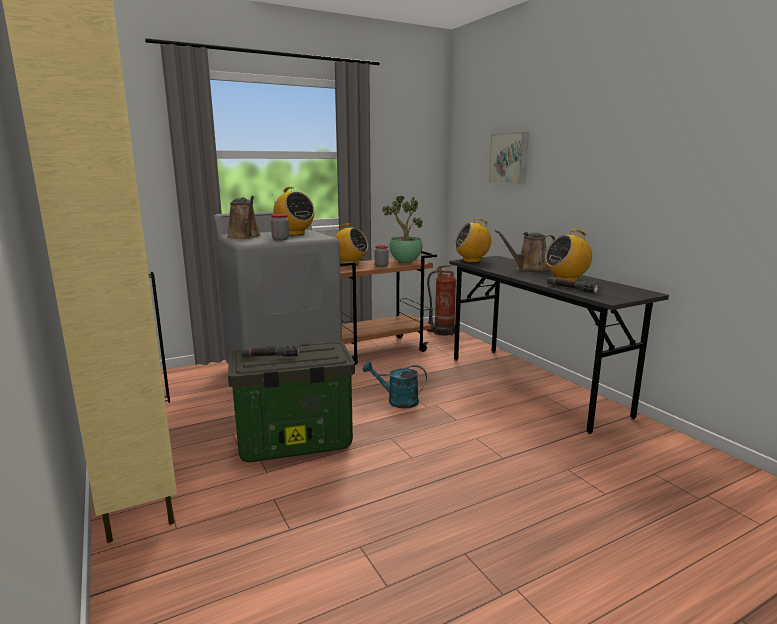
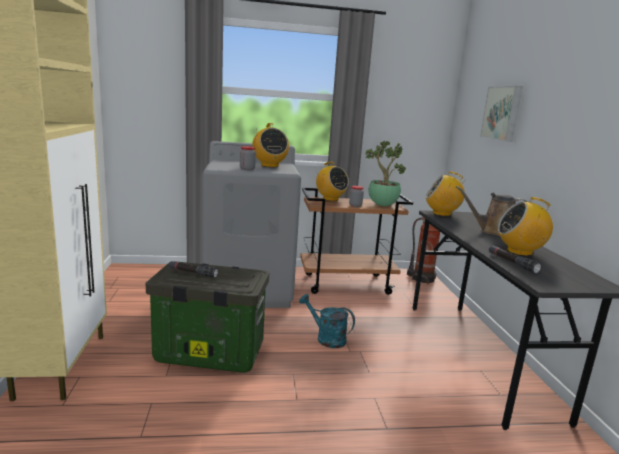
camera: 20 degrees right, 0 degrees up
brown watering can [227,196,260,239] -> none

